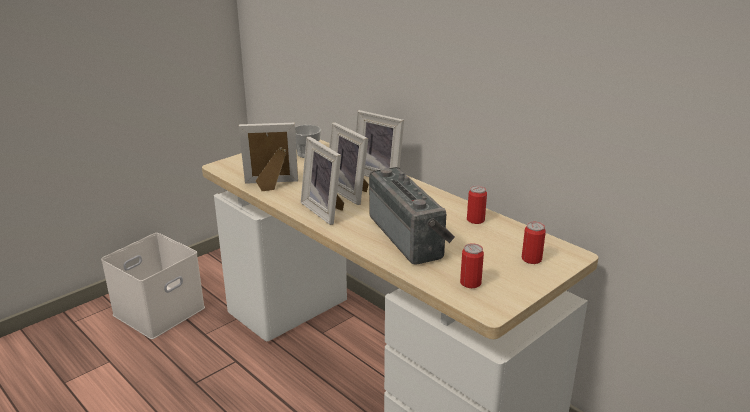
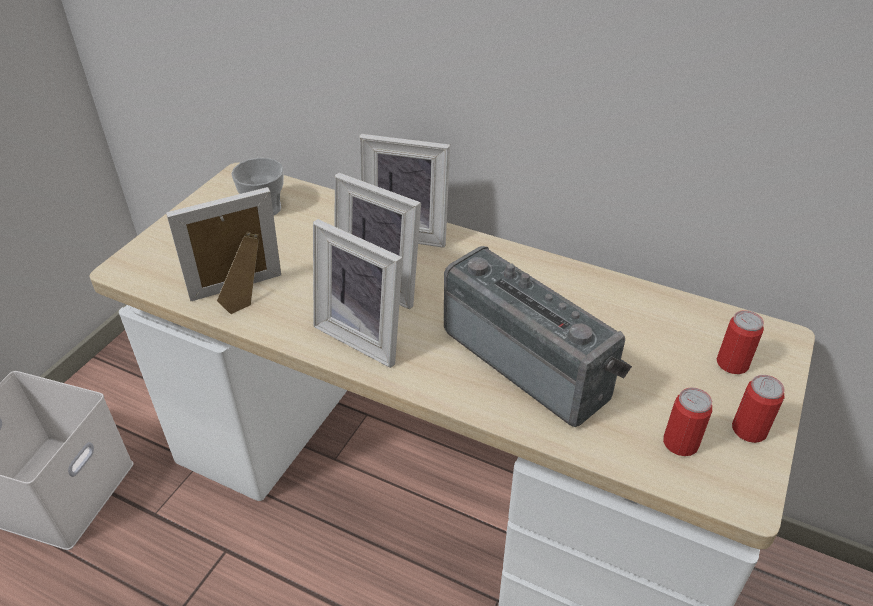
camera: 20 degrees left, 15 degrees up
can [467,186,487,224] -> can moved to [732,375,785,443]

